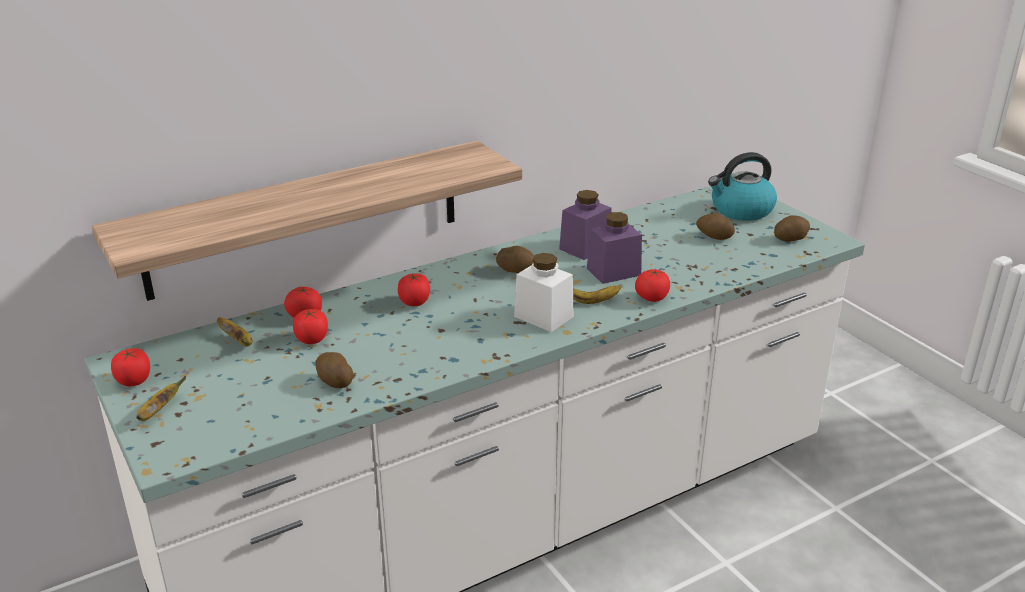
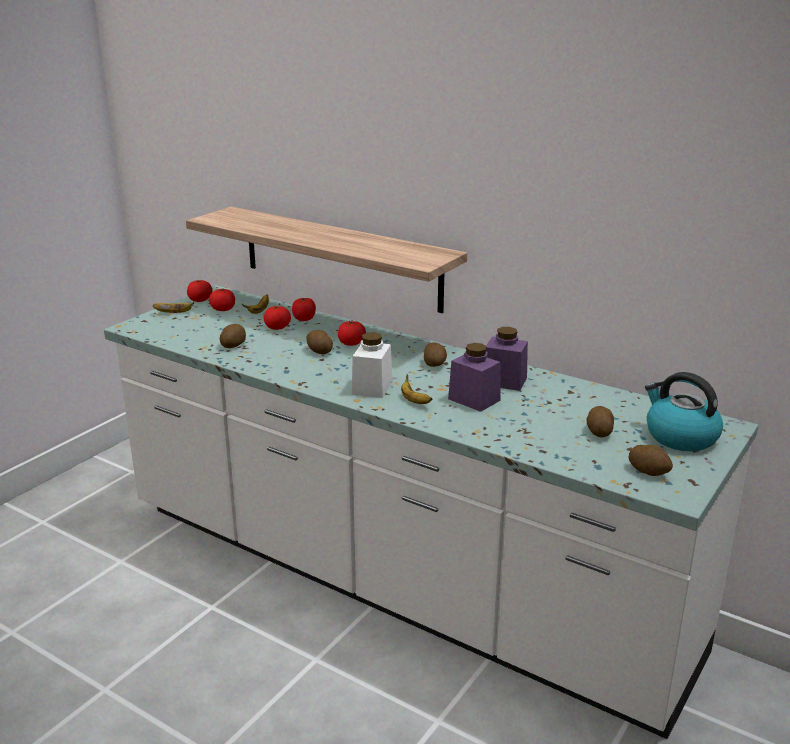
camera: 65 degrees right, 5 degrees down
tomato [635,268,670,302] -> tomato moved to [209,289,235,311]
none -> potato [306,330,333,354]

